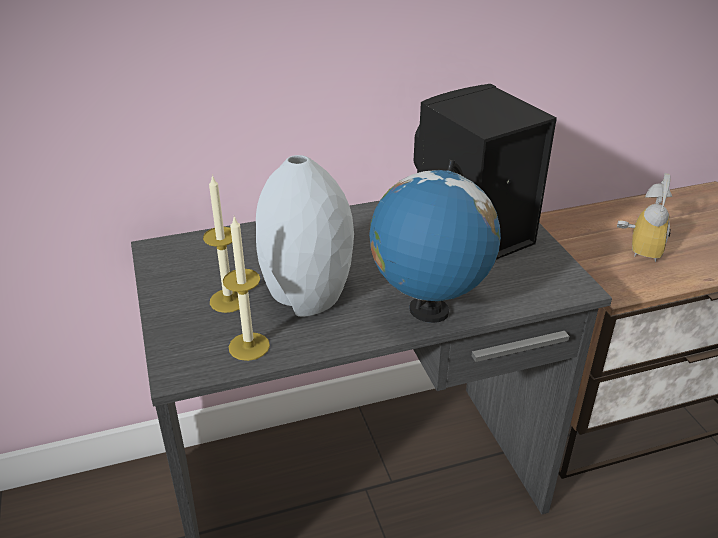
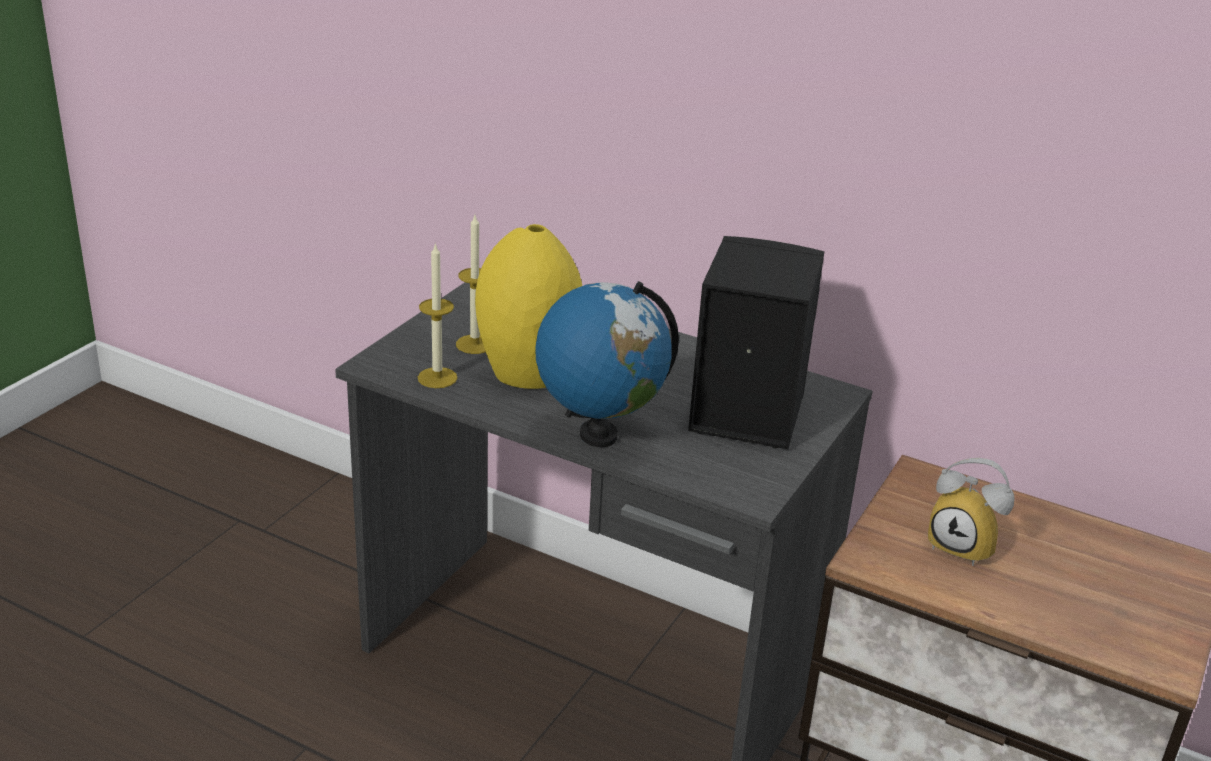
camera: 45 degrees right, 5 degrees down
grey vase [256,155,354,317] -> yellow vase [475,224,582,389]
alarm clock [617,173,672,262] -> alarm clock turned 60 degrees clockwise [928,458,1015,566]

